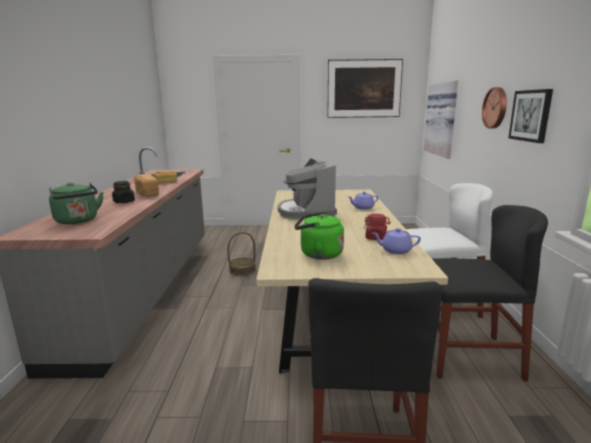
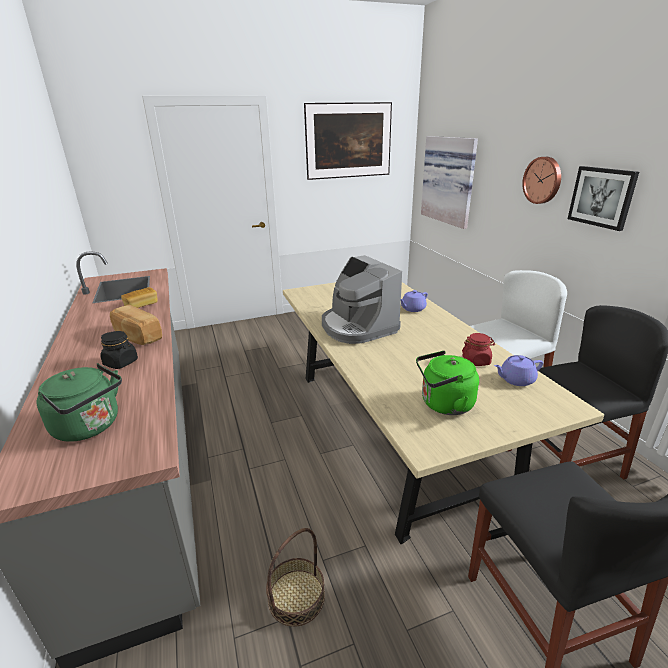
camera: 20 degrees left, 10 degrees up
basket [228,232,256,276] -> basket moved to [266,528,325,627]

